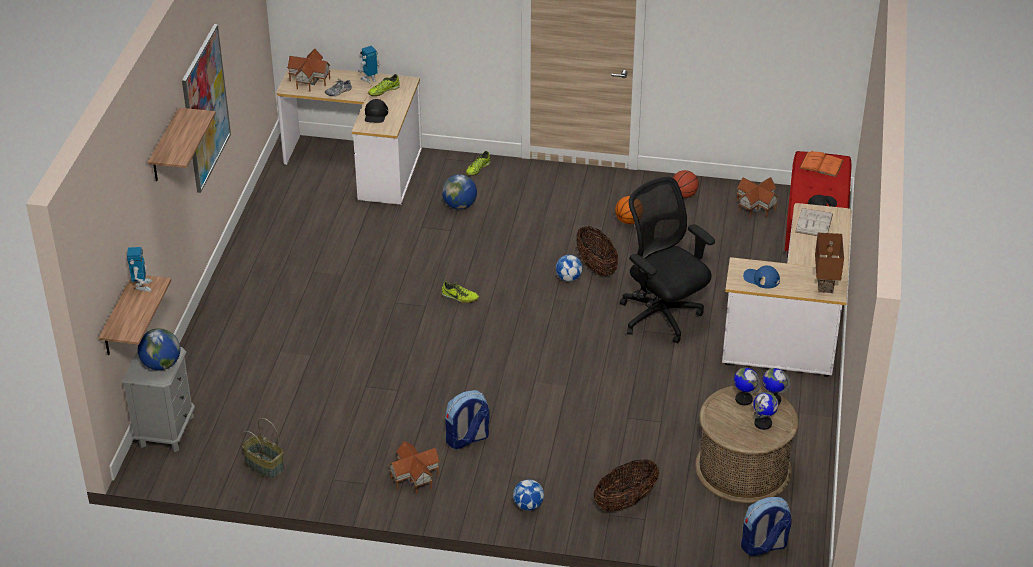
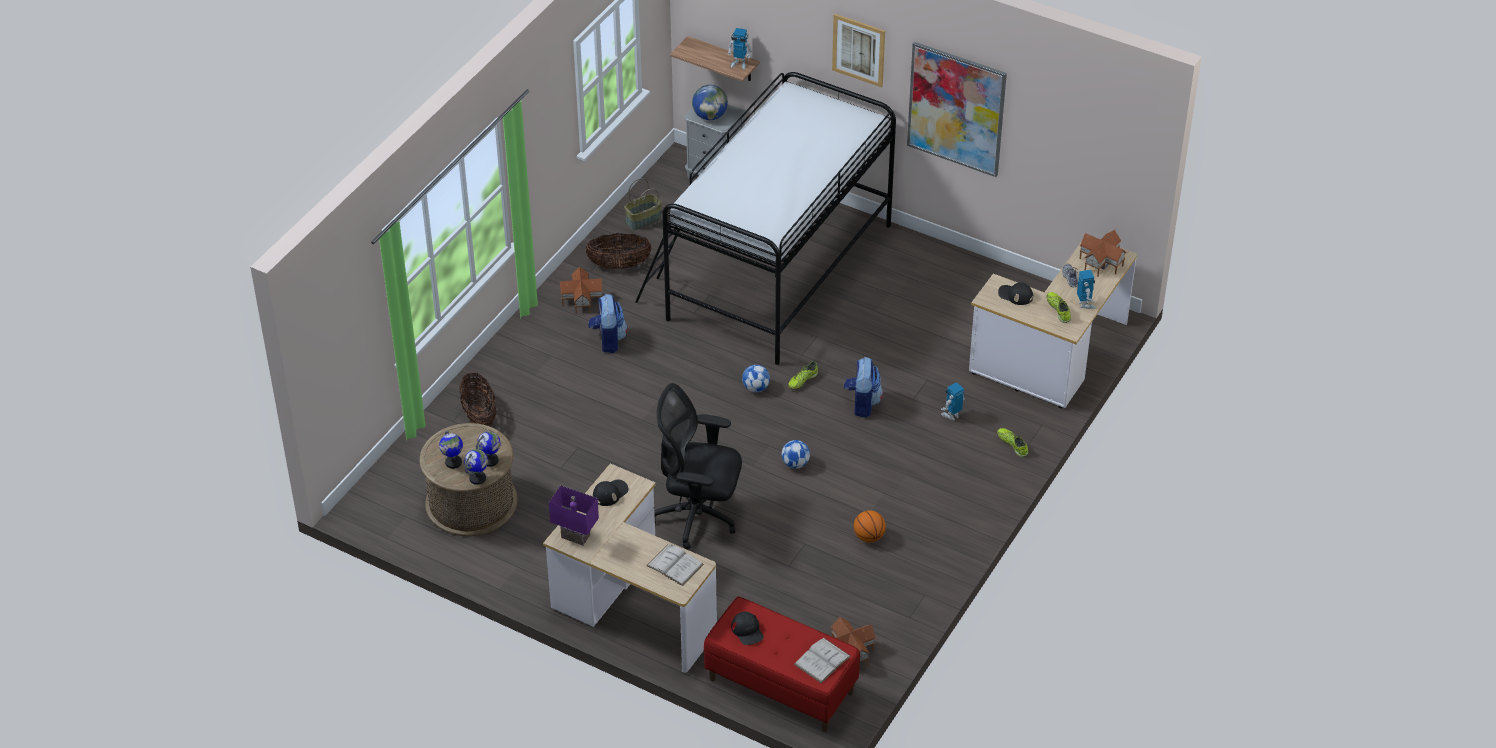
camera: 110 degrees right, 5 degrees up
shelf [148,108,216,181] -> picture [832,14,885,88]
globe [442,174,477,210] -> toy robot [941,382,965,420]
football [513,479,544,511] -> football moved to [742,365,770,392]
basket [576,226,618,276] -> basket moved to [586,233,652,269]
black office chair [619,177,715,343] -> black office chair turned 150 degrees counterclockwise [654,383,742,549]
basketball [673,170,699,198] -> none
backpack [741,497,792,556] -> backpack moved to [844,357,883,418]
blue cap [743,265,780,289] -> black cap [593,480,628,506]
orange book [799,151,843,177] -> white book [794,638,851,683]
brown table lamp [815,233,844,293] -> purple table lamp [549,485,599,545]
none -> black bed [635,72,896,365]

